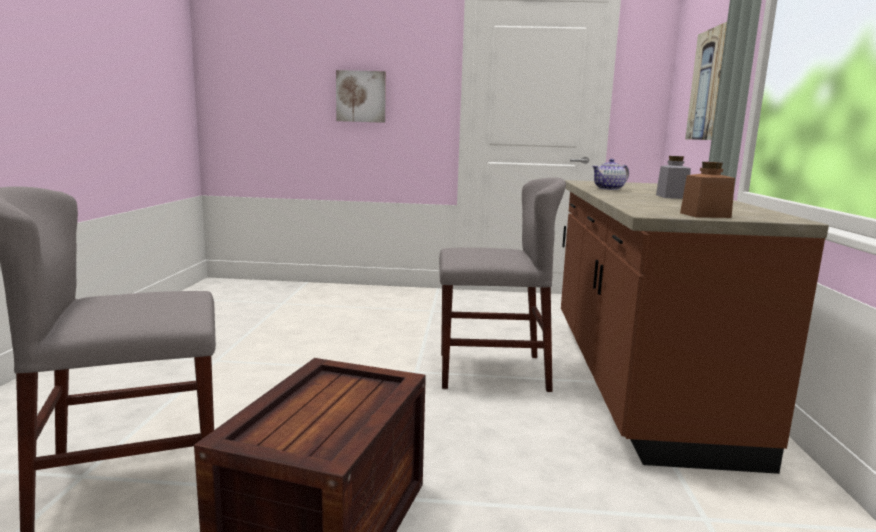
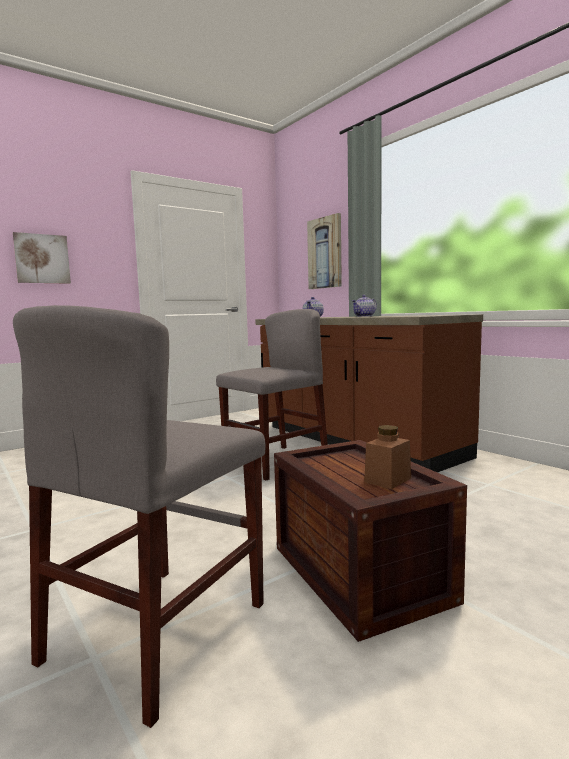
camera: 40 degrees left, 5 degrees down
grey jar [656,156,691,199] -> teapot [352,295,377,317]
brown jar [680,162,735,218] -> brown jar moved to [364,425,411,489]

